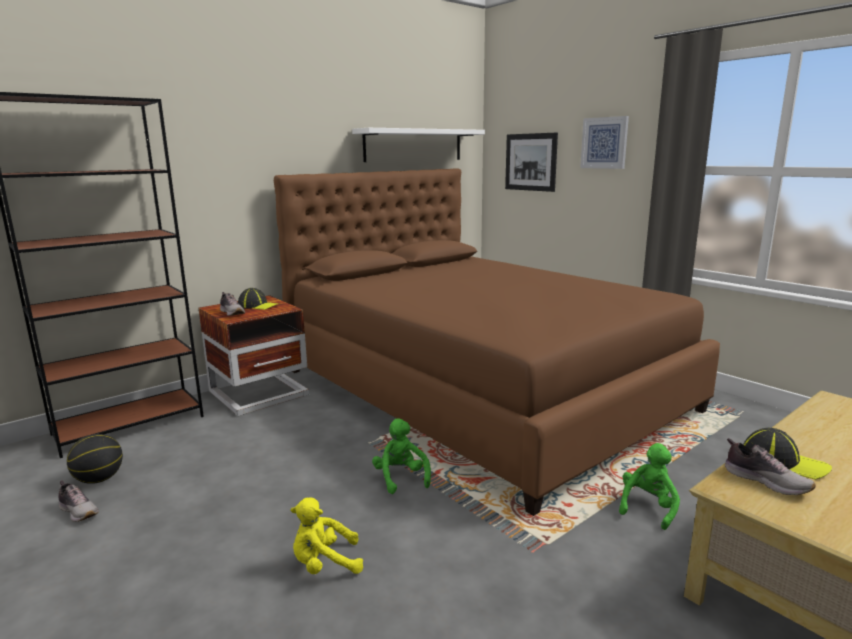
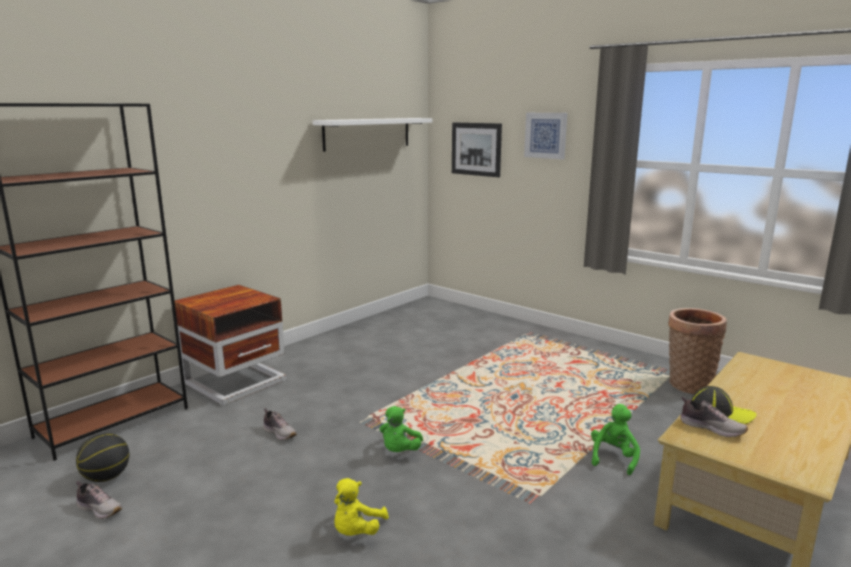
camera: 10 degrees left, 0 degrees up
shoe [220,292,245,316] -> shoe moved to [263,408,297,440]
cap [238,288,279,310] -> none
brown bed [274,168,720,516] -> none
yellow plush toy [290,497,363,574] -> yellow plush toy turned 45 degrees counterclockwise [334,478,389,536]
green plush toy [372,418,431,494] -> green plush toy turned 135 degrees counterclockwise [379,406,423,452]
none -> basket [668,308,727,394]

